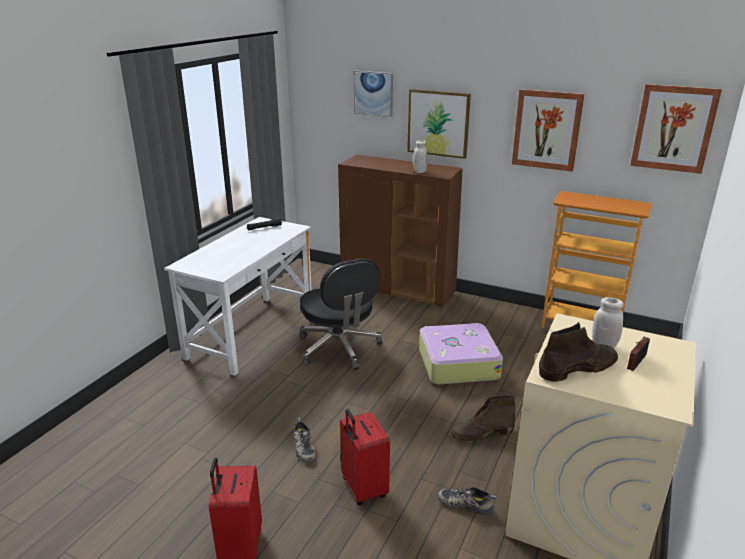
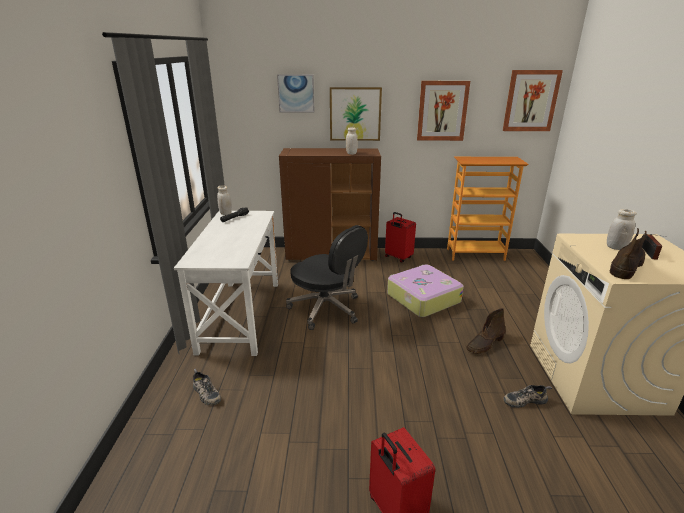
camera: 25 degrees left, 0 degrees up
shoe [294,418,316,463] -> shoe moved to [193,369,221,406]
red suitcase [340,409,390,505] -> red suitcase moved to [385,212,416,262]
none -> white jar [217,185,232,215]

